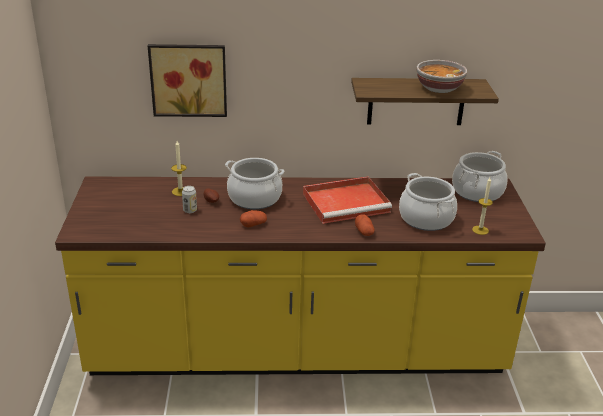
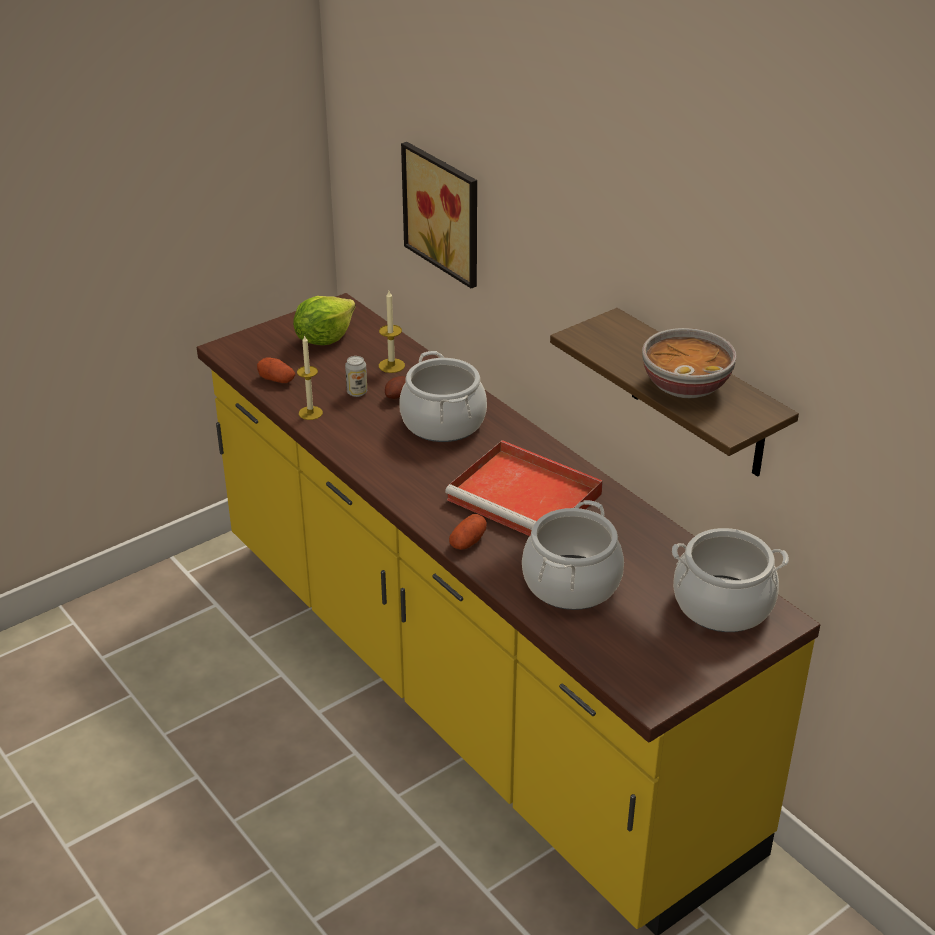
camera: 55 degrees right, 5 degrees up
potato [240,210,267,228] -> potato moved to [257,357,295,383]
candle [472,177,493,235] -> candle moved to [297,335,323,420]
none -> lettuce [293,296,356,345]

